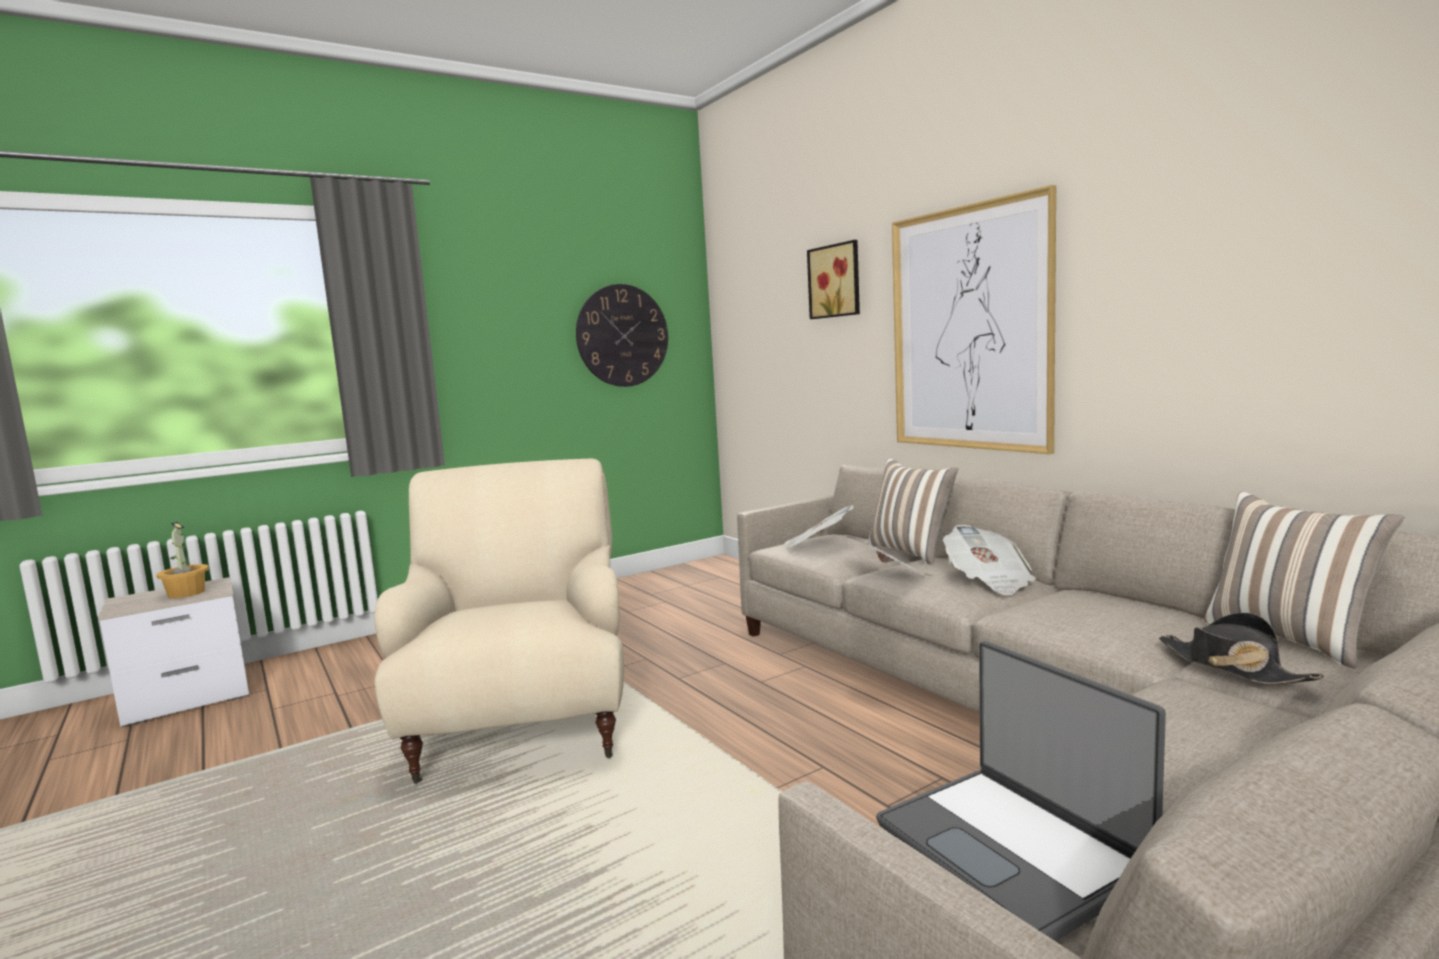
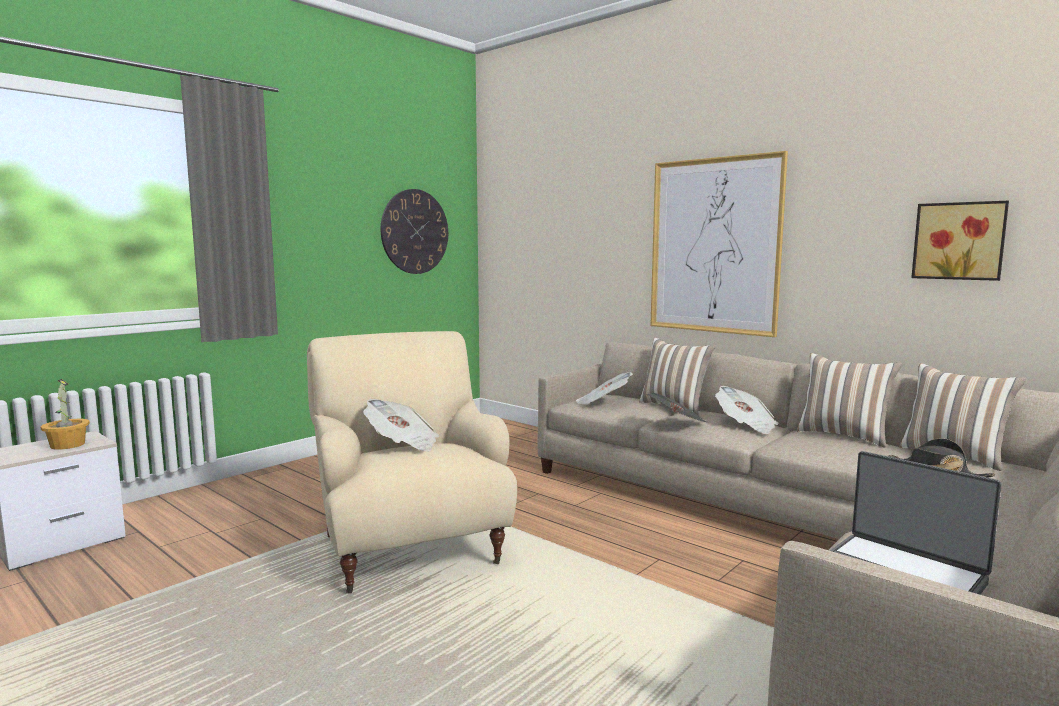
camera: 15 degrees left, 0 degrees up
picture [807,240,860,319] -> picture moved to [911,201,1009,281]
none -> newspaper [363,399,439,452]
none -> pillow [797,353,903,448]

